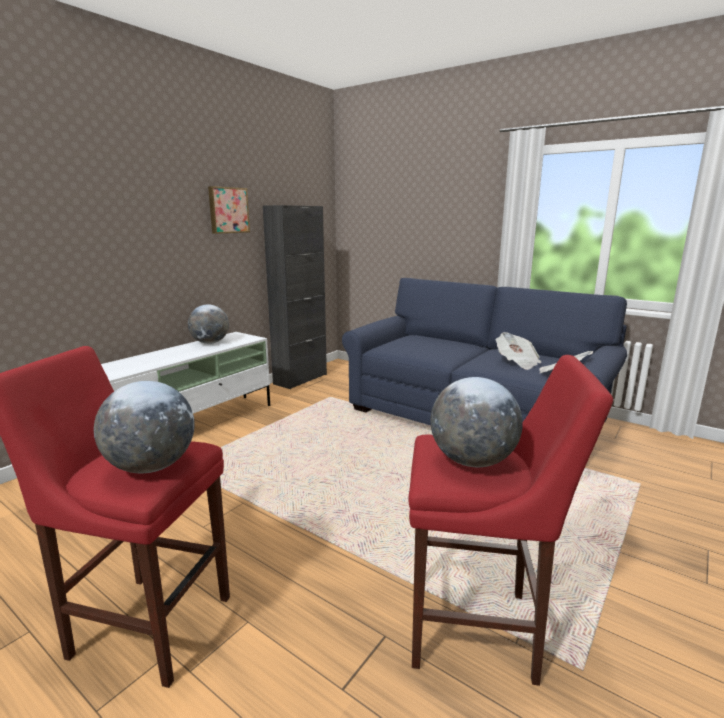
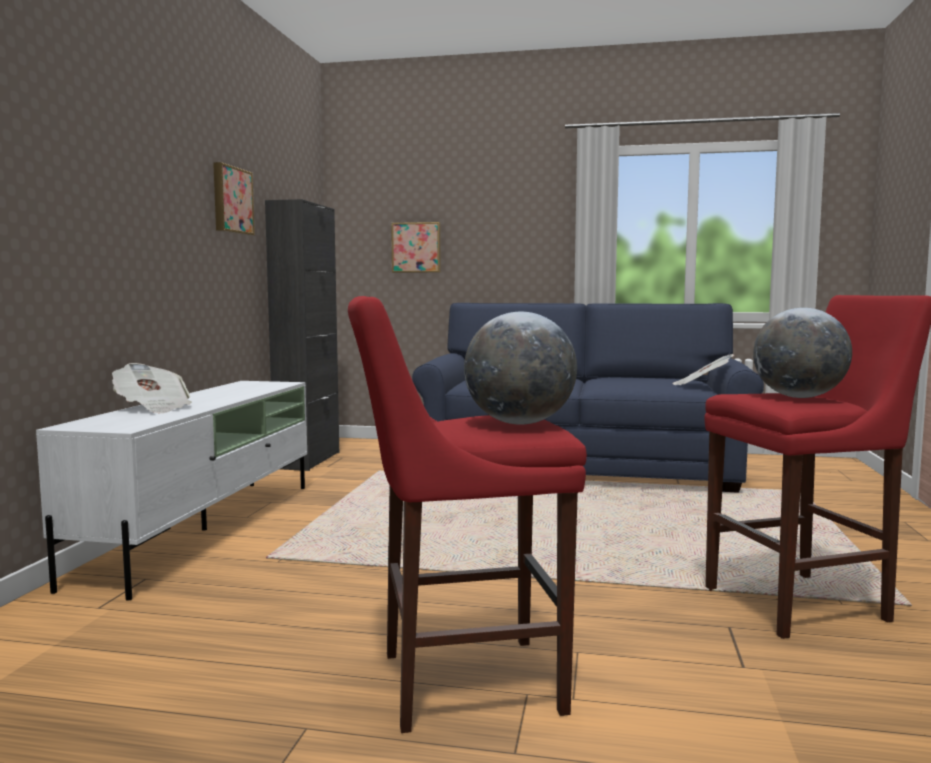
camera: 25 degrees left, 10 degrees down
globe [188,304,229,344] -> none
newspaper [496,332,541,370] -> newspaper moved to [112,363,192,413]
none -> picture [391,222,441,273]

